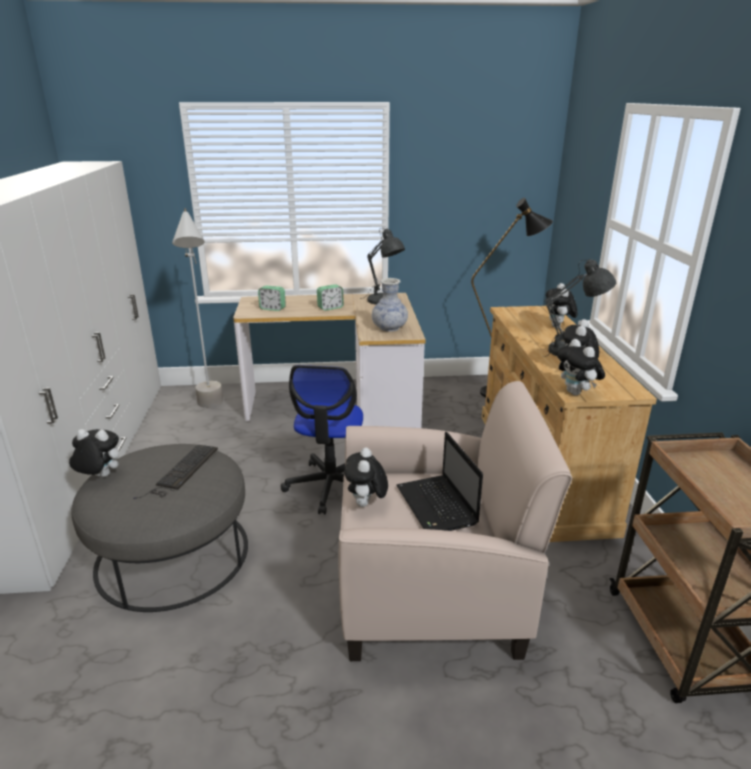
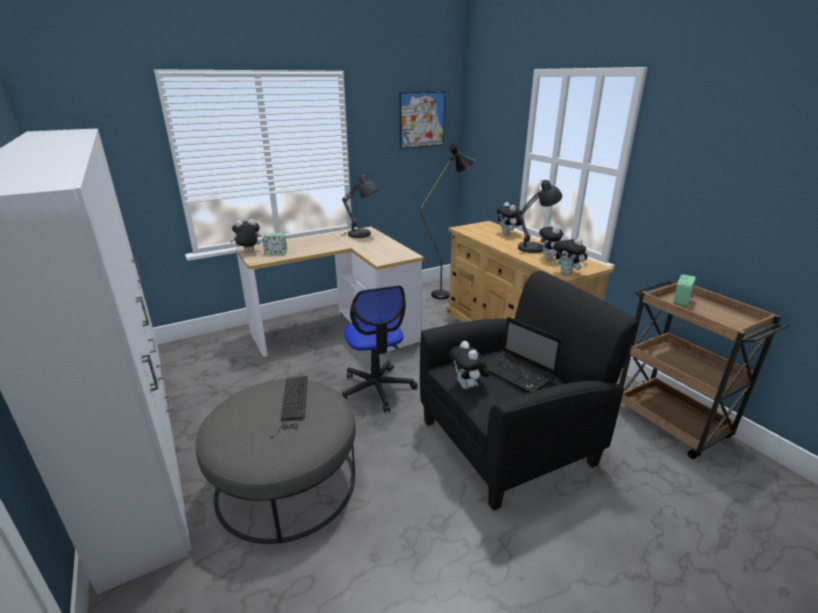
camera: 25 degrees left, 0 degrees up
plush toy [69,429,119,477] -> plush toy moved to [230,219,261,252]
grey floor lamp [172,208,223,408] -> none
alarm clock [317,284,344,311] -> alarm clock moved to [673,275,696,307]
beige armchair [338,381,572,661] -> black armchair [420,271,639,511]
vase [372,278,408,332] -> none
none -> picture [400,92,445,149]

